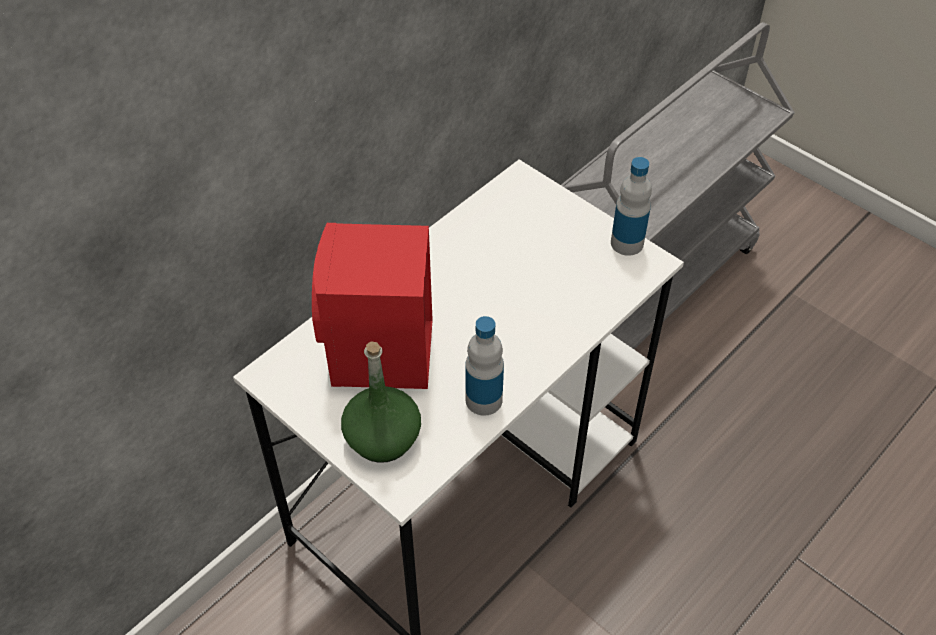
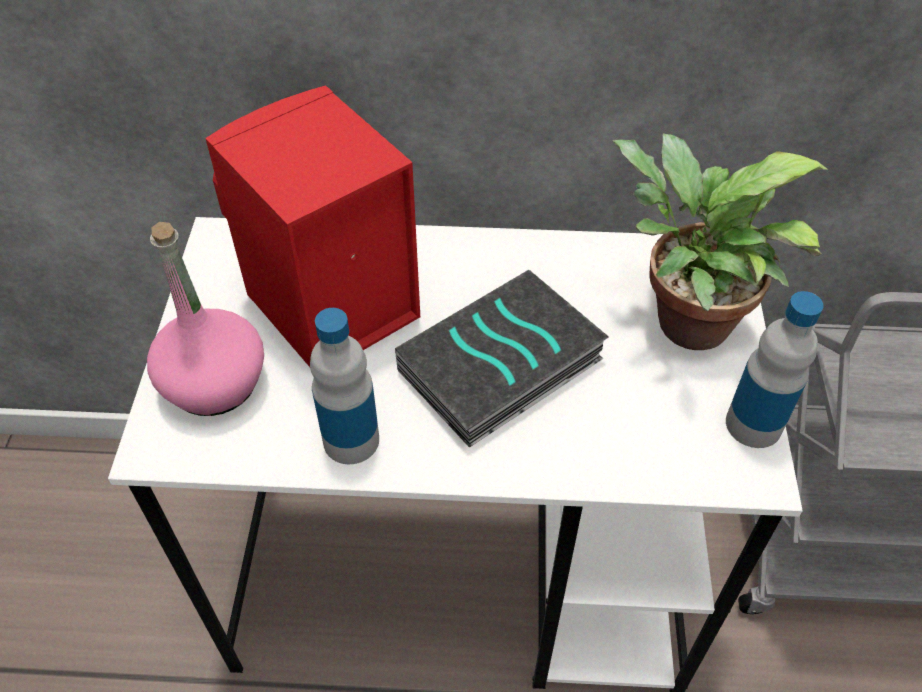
camera: 50 degrees right, 0 degrees up
green bottle [341,341,421,463] -> pink bottle [147,222,264,416]
none -> book [395,270,609,448]
none -> potted plant [613,133,827,350]

